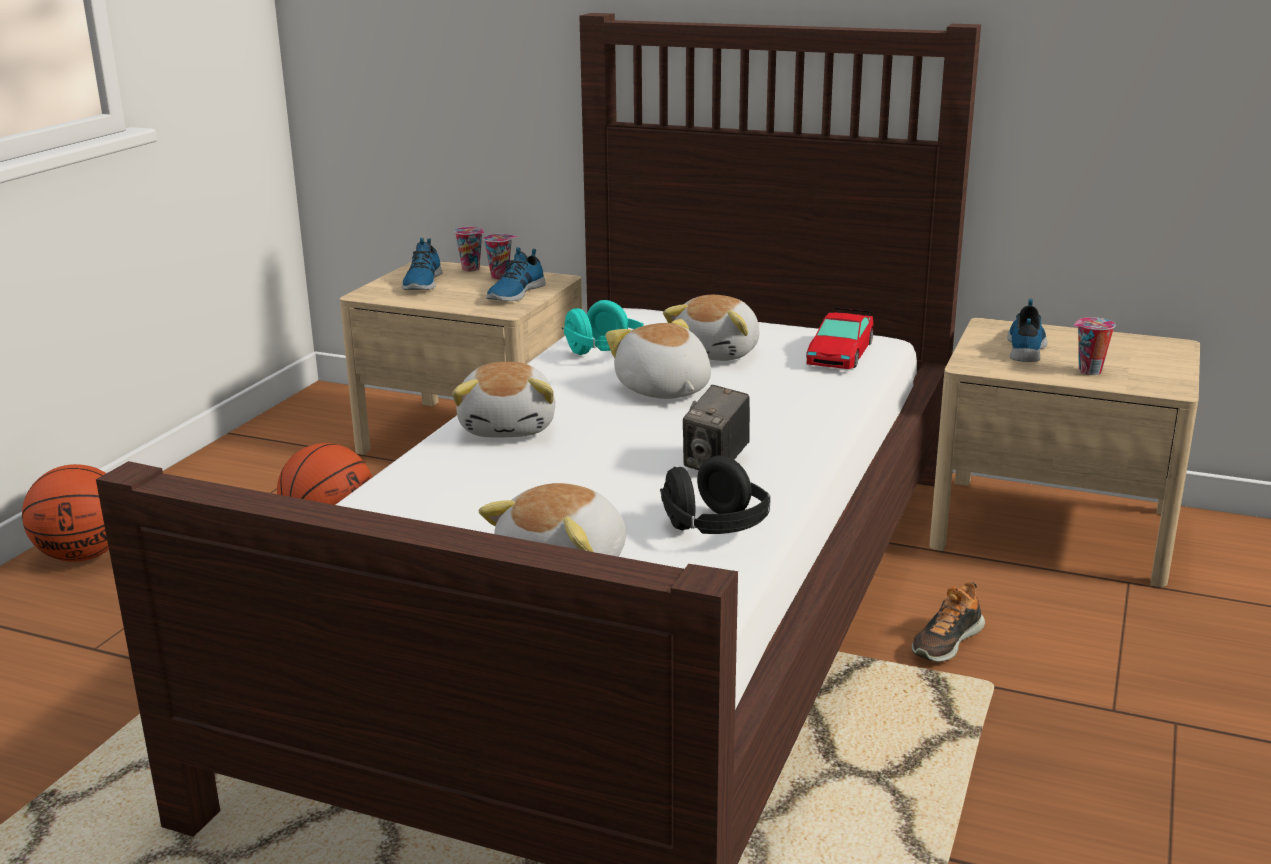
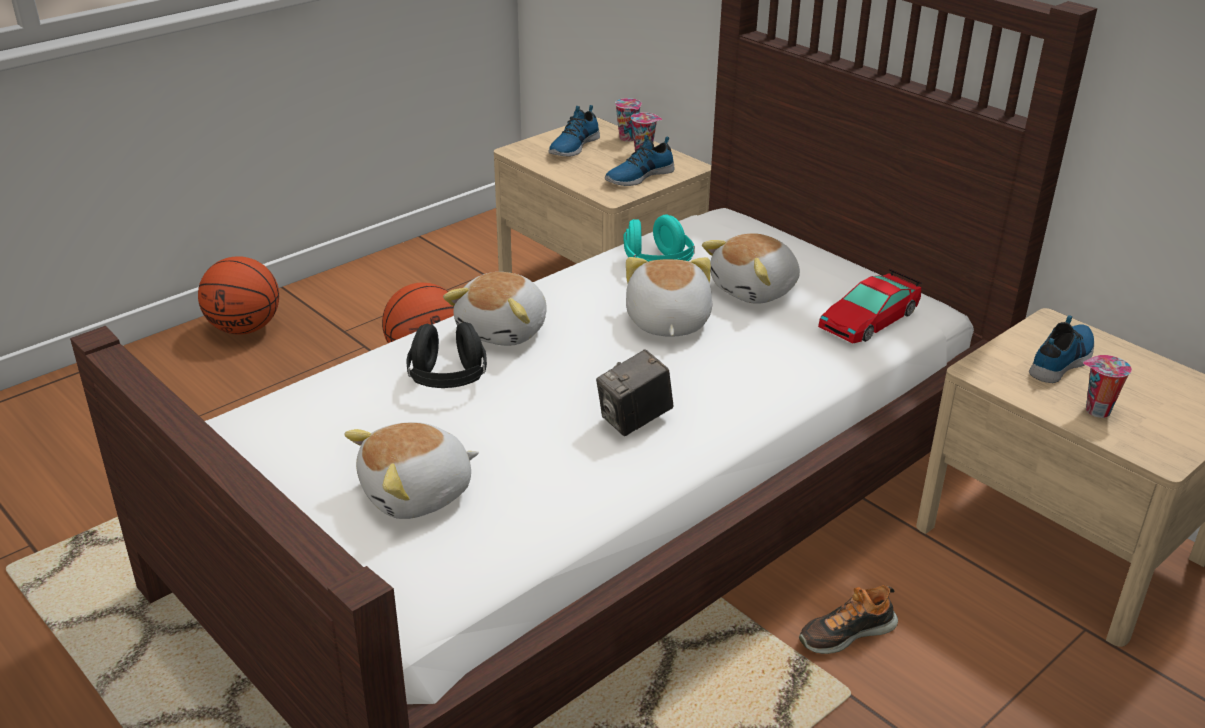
camera: 25 degrees right, 10 degrees up
black headphones [660,456,771,534] -> black headphones moved to [407,322,487,388]

